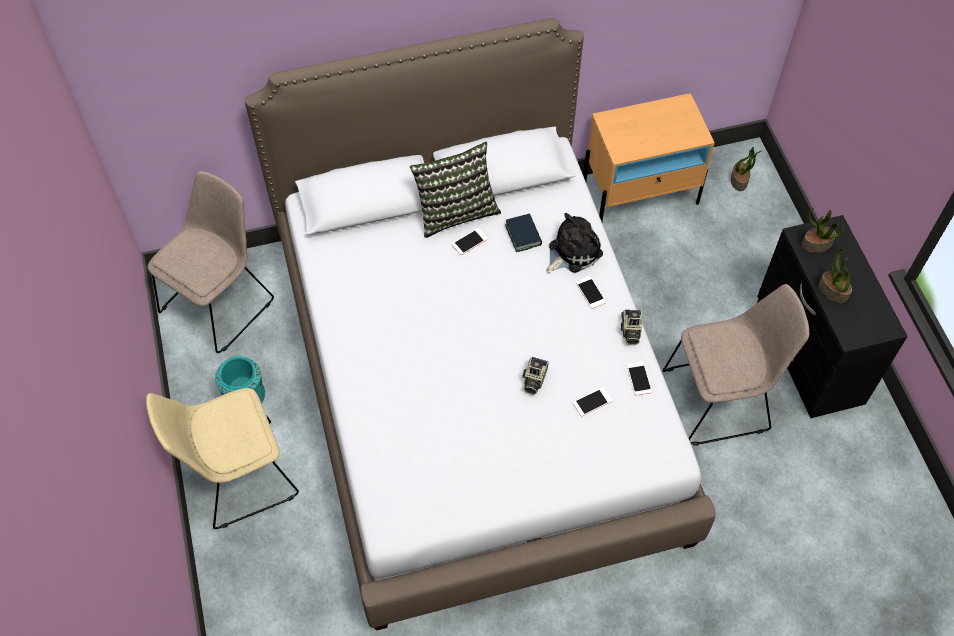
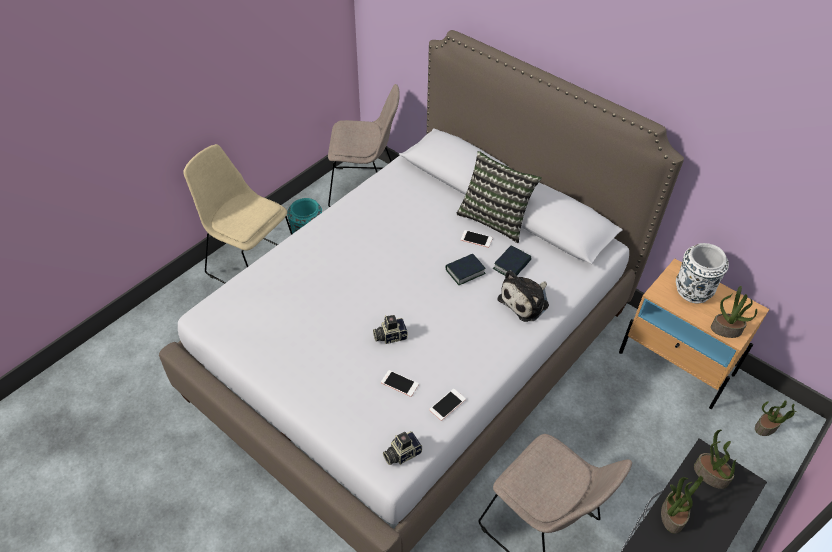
camera: 55 degrees right, 10 degrees down
plush toy [546,213,603,273] -> plush toy turned 120 degrees clockwise [497,270,549,322]
phone [576,276,606,309] -> none
camera [621,309,642,345] -> camera moved to [383,431,422,465]
none -> book [446,254,486,285]
none -> white vase [676,243,729,303]
none -> potted plant [711,286,757,338]

